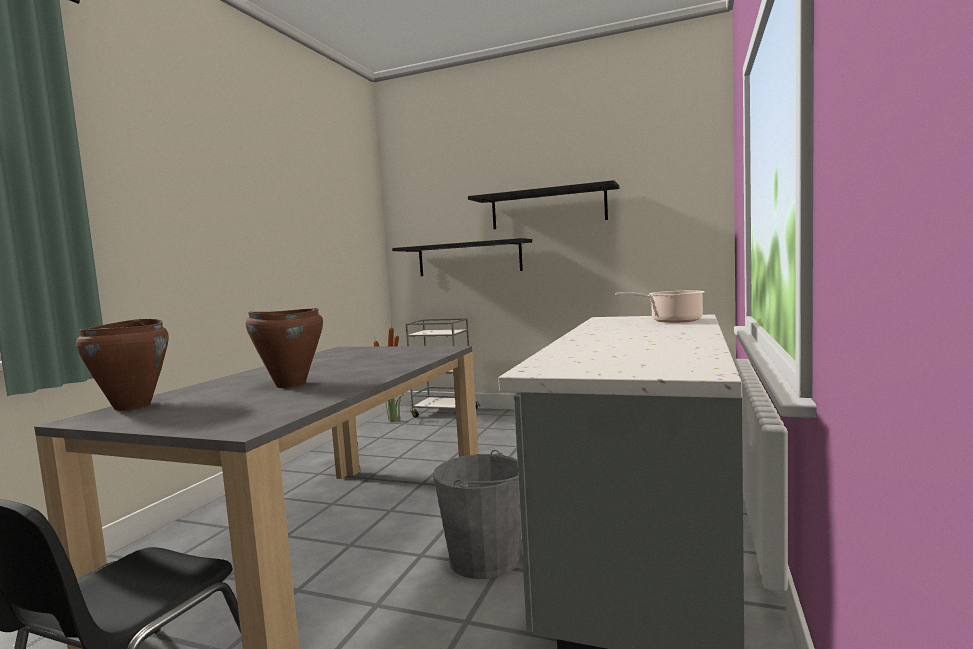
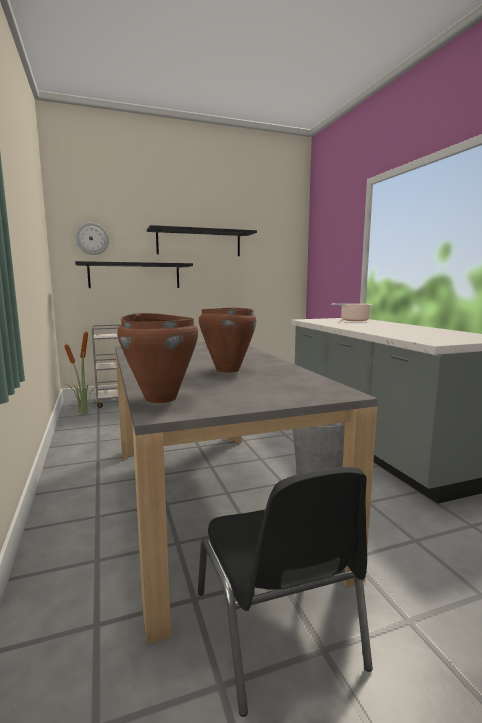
camera: 40 degrees left, 5 degrees up
none -> wall clock [76,222,109,255]

